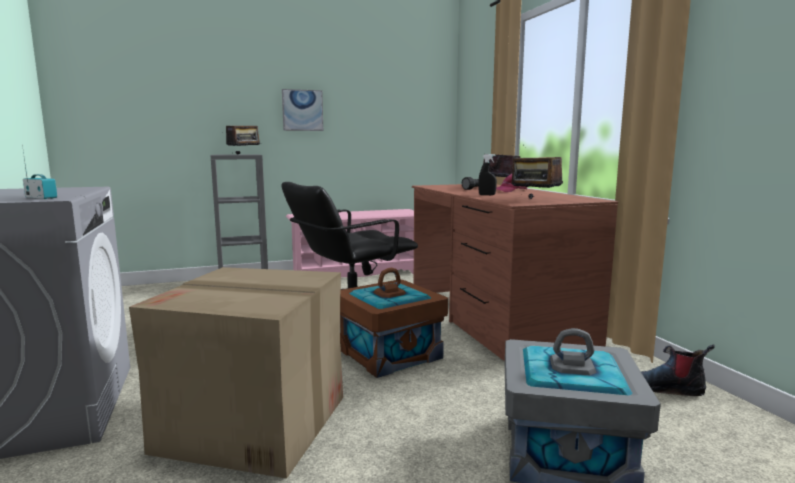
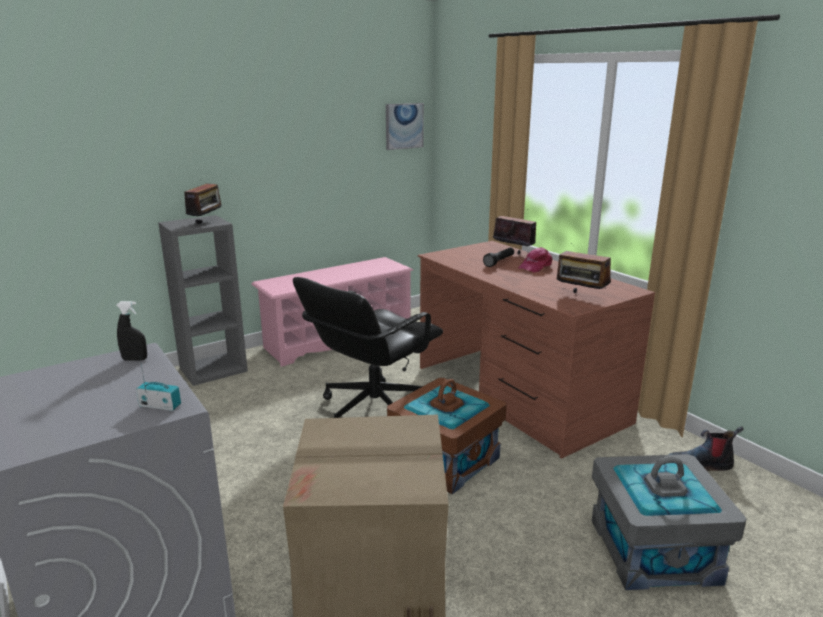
camera: 15 degrees left, 10 degrees up
picture [282,89,323,131] -> picture moved to [386,103,424,150]
black spray bottle [478,154,497,195] -> black spray bottle moved to [116,301,147,361]

